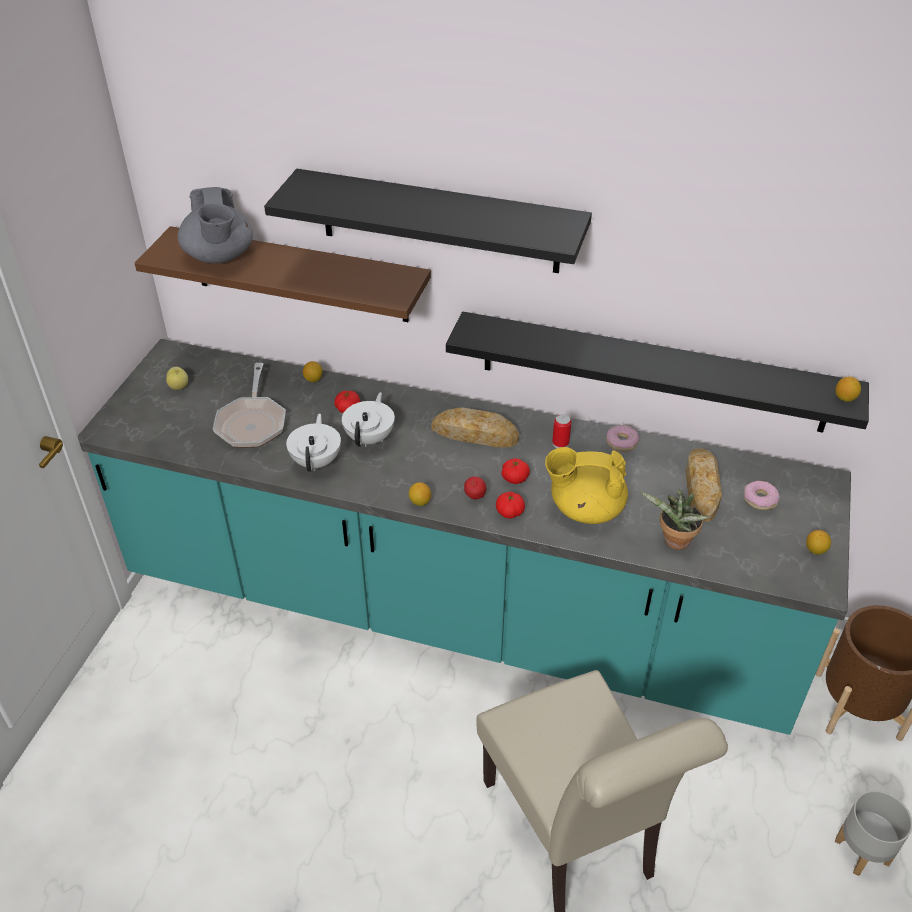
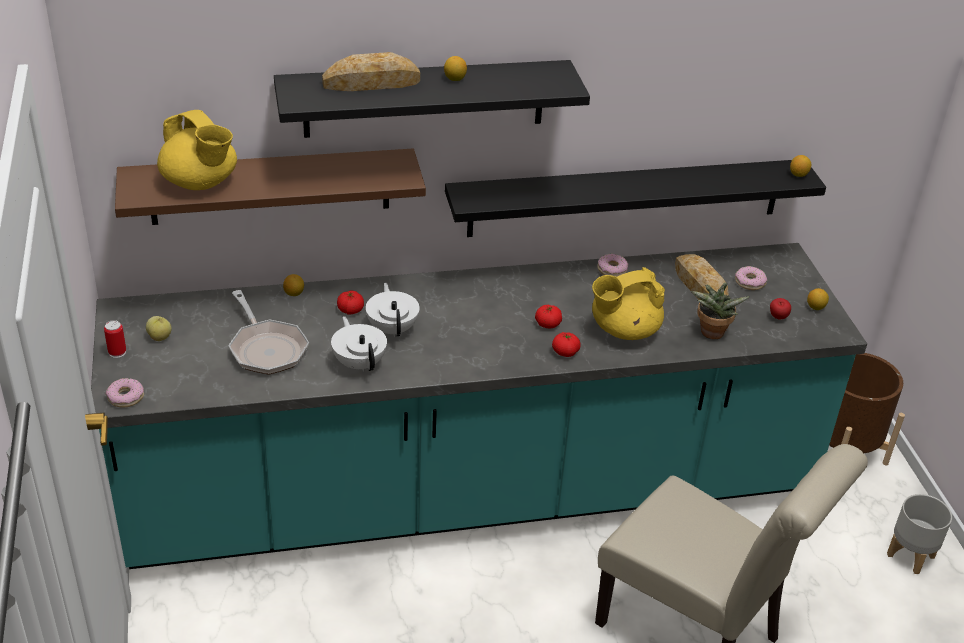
camera: 30 degrees left, 5 degrees down
grey teapot [178,187,253,264] -> yellow teapot [157,110,237,190]
lemon [409,482,431,506] -> lemon moved to [444,56,467,81]
bread [431,408,519,447] -> bread moved to [322,52,420,91]
apple [464,476,486,500] -> apple moved to [770,298,791,319]
can [552,414,571,448] -> can moved to [104,320,126,358]
none -> donut [106,378,144,408]

